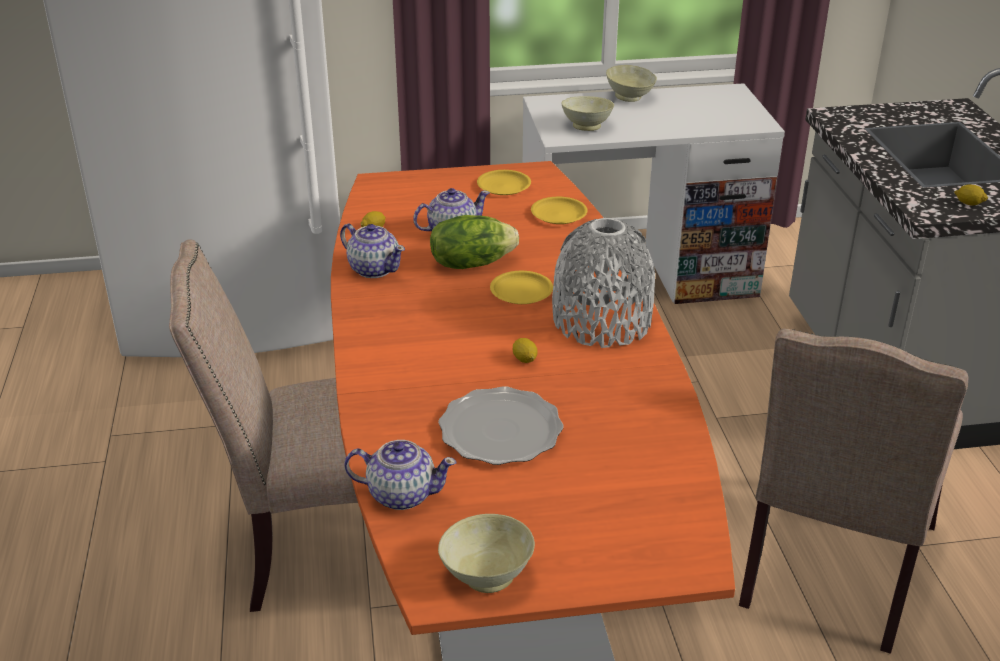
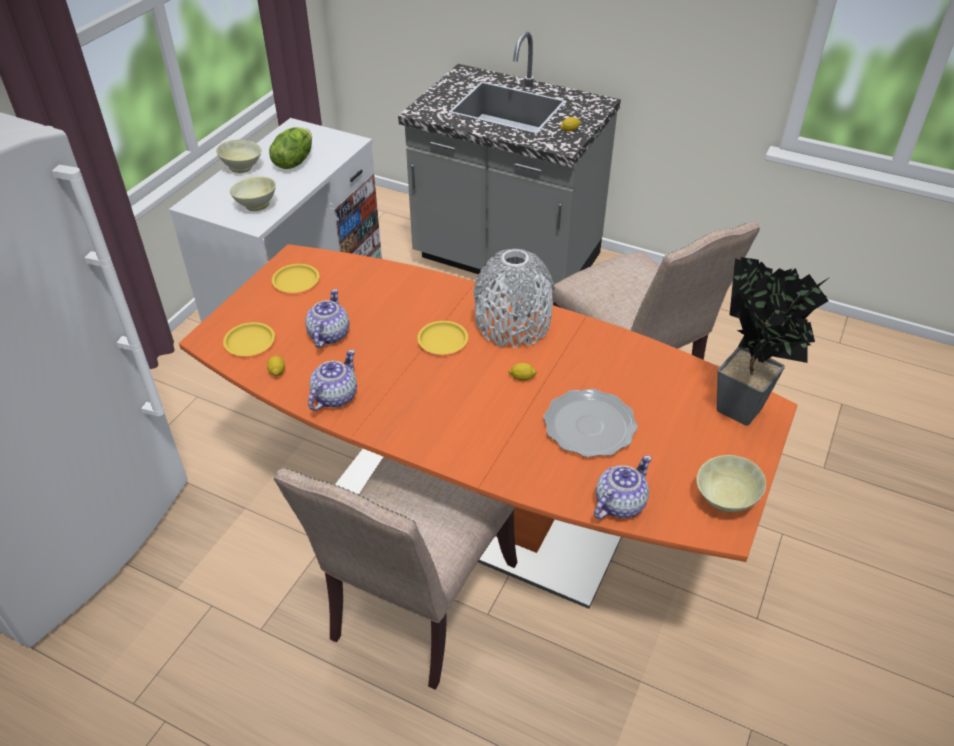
camera: 55 degrees left, 10 degrees up
teapot [340,224,405,278] -> teapot turned 45 degrees counterclockwise [308,349,357,411]
lettuce [430,215,519,269] -> lettuce moved to [269,127,312,169]
yellow plate [531,197,588,224] -> yellow plate moved to [223,322,275,356]
none -> potted plant [717,257,830,426]

